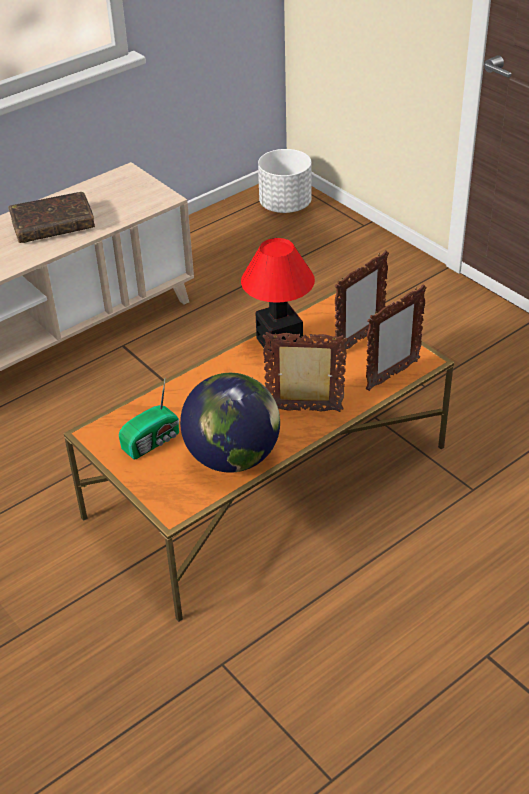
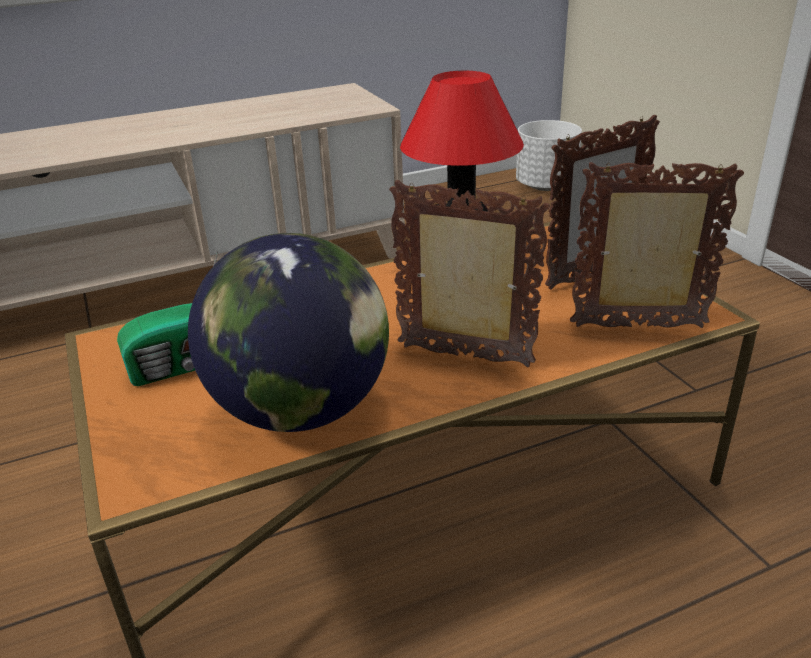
camera: 15 degrees right, 10 degrees down
brown book [8,192,95,243] -> none
picture frame [366,284,427,391] -> picture frame turned 150 degrees counterclockwise [570,162,744,328]

